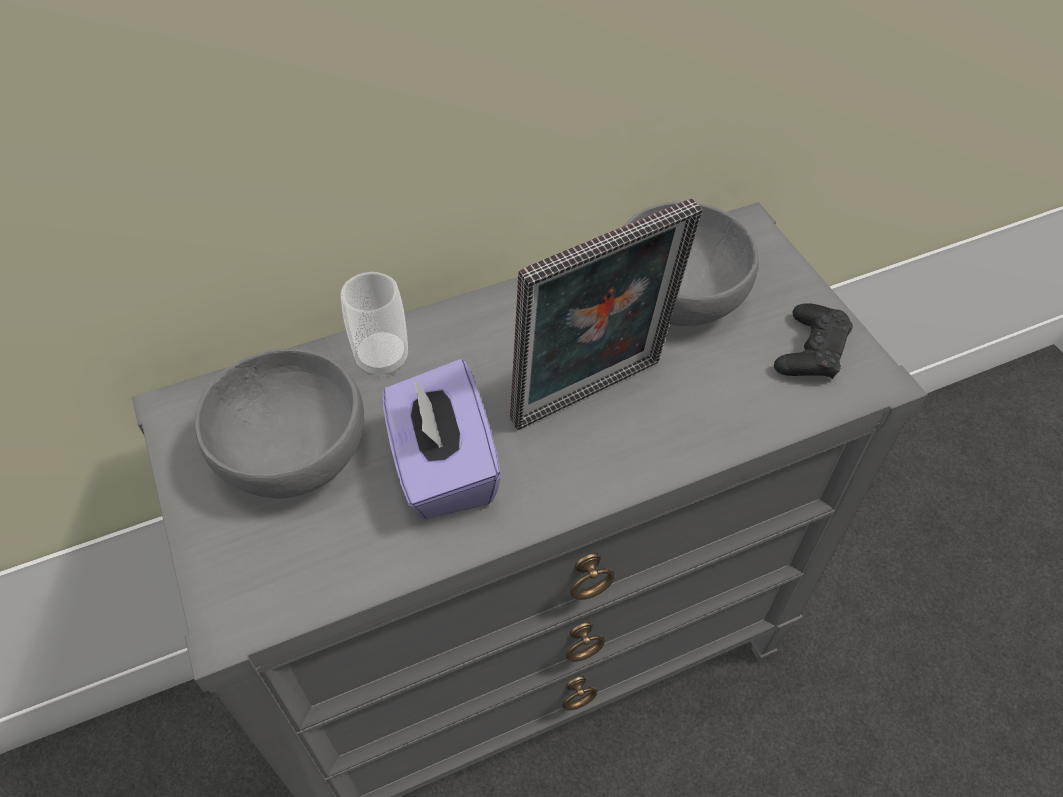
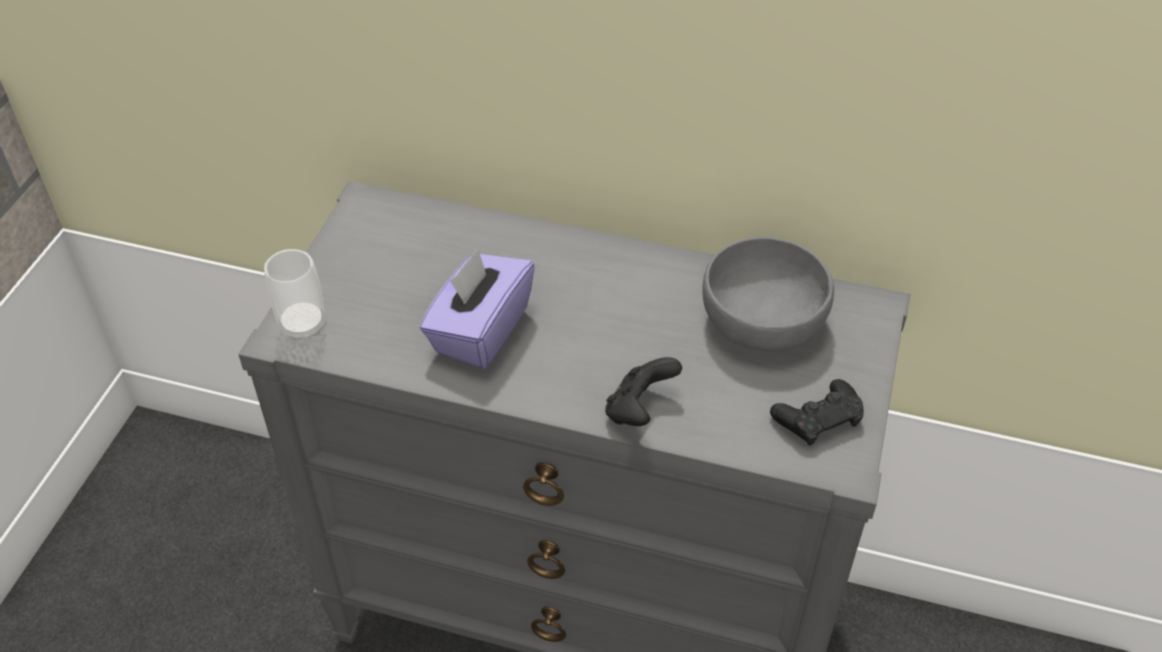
camera: 40 degrees right, 5 degrees down
grey bowl [195,349,364,498] -> none
cup [341,272,408,375] -> cup moved to [264,249,325,341]
picture frame [510,198,702,430] -> none
none -> black game controller [605,357,682,426]

